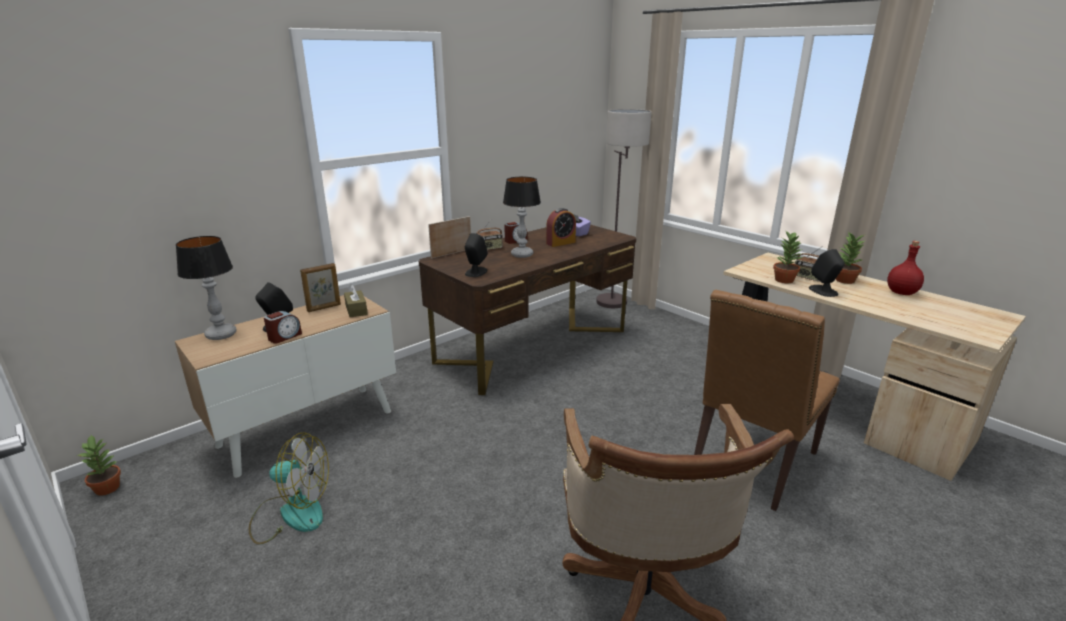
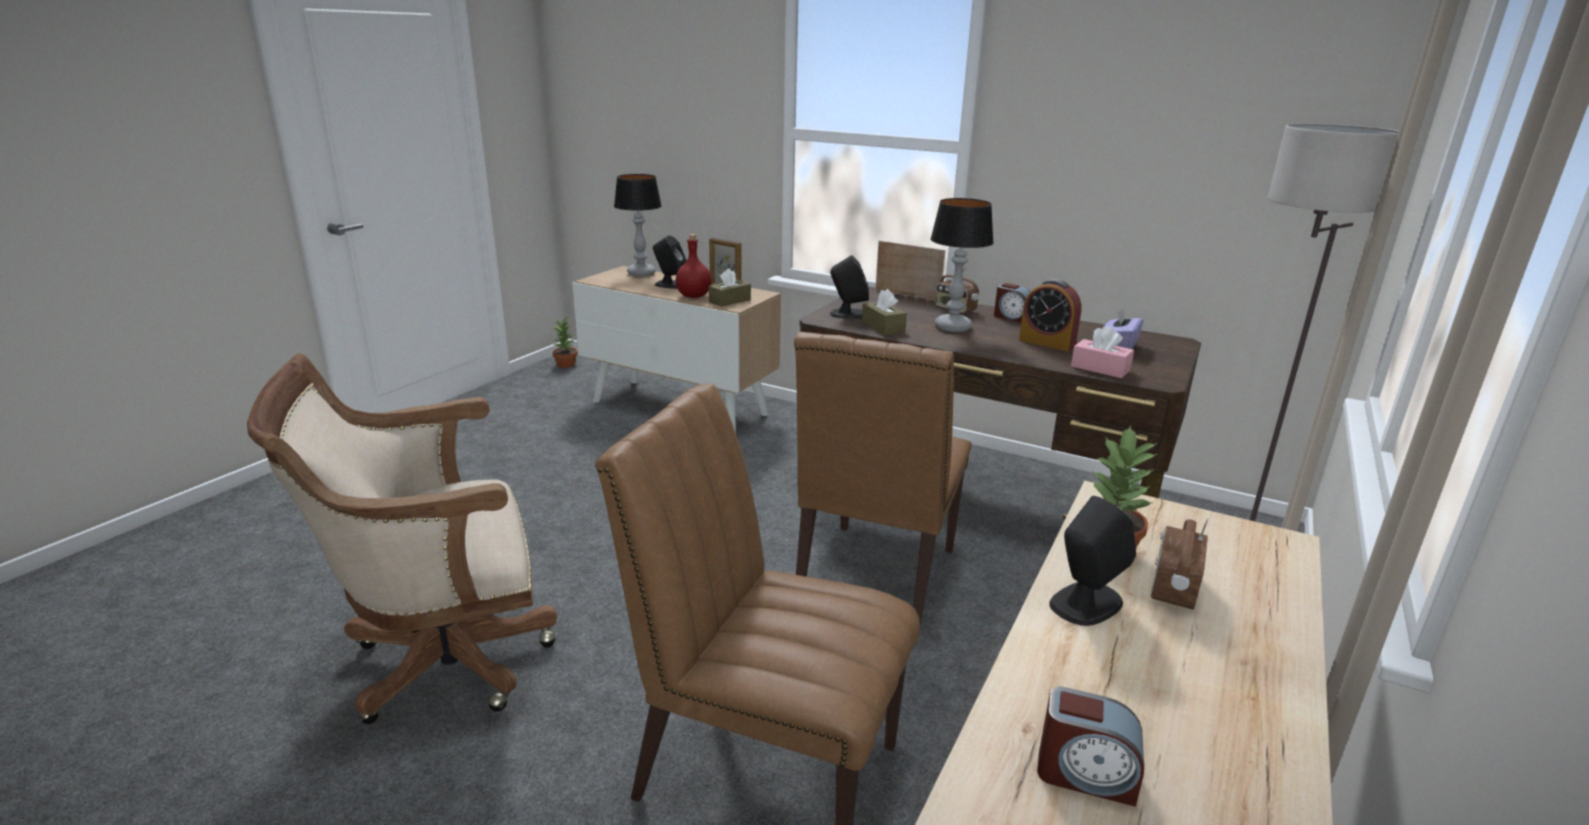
camera: 70 degrees right, 0 degrees up
fan [249,432,329,545] -> none
alarm clock [264,311,302,344] -> alarm clock moved to [1037,687,1144,807]
potted plant [835,231,866,284] -> none
red bottle [887,241,924,295] -> red bottle moved to [676,234,711,298]
none -> brown chair [794,332,972,630]
none -> brown tissue box [862,289,907,335]
none -> pink tissue box [1071,326,1134,378]

